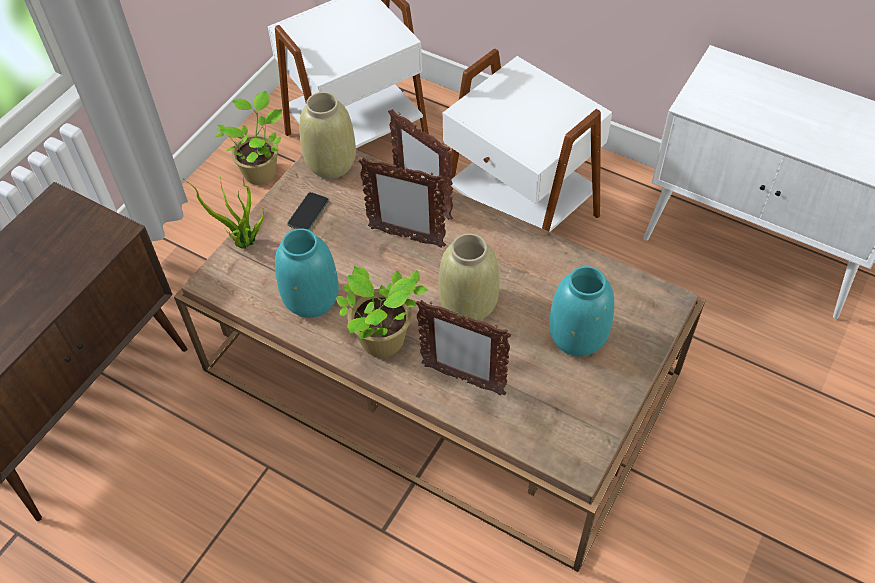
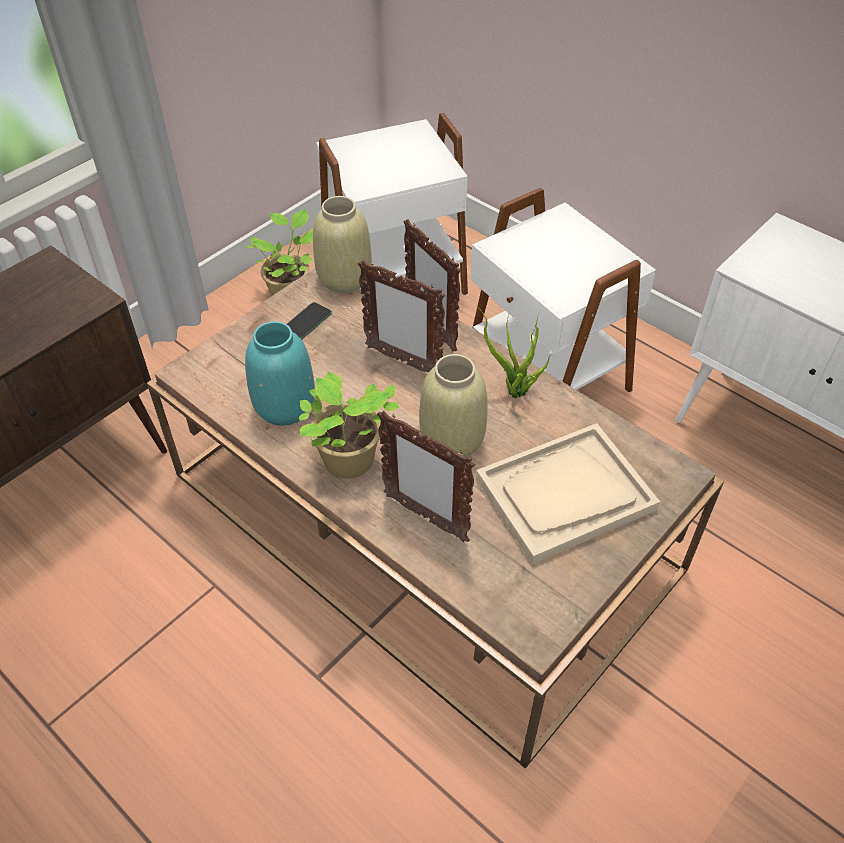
camera: 10 degrees right, 5 degrees down
potted plant [184,176,264,249] -> potted plant moved to [476,305,550,398]
turquoise vase [549,266,614,357] -> beige tray [476,423,660,564]

